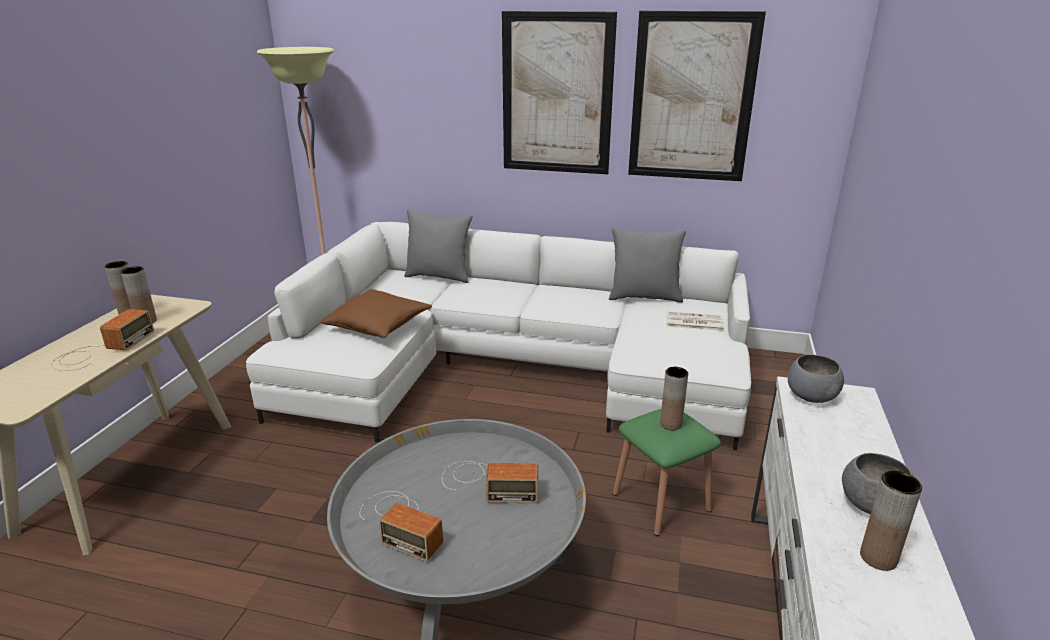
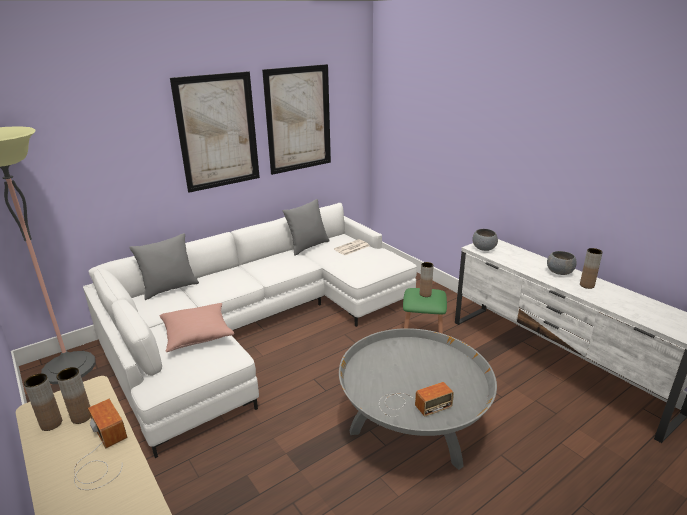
camera: 50 degrees left, 0 degrees up
brown pillow [320,289,432,338] -> pink pillow [160,303,234,352]
radio [442,461,538,503] -> none

